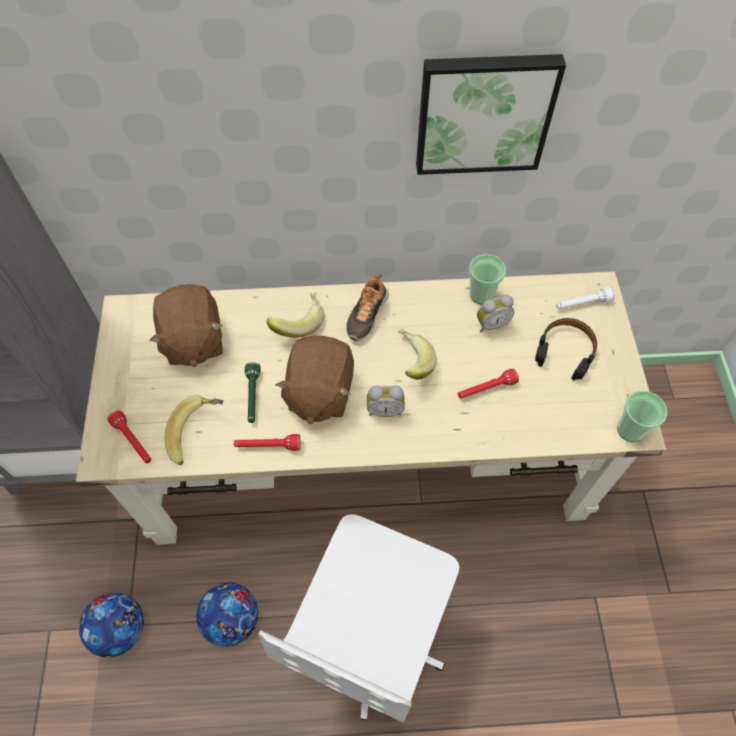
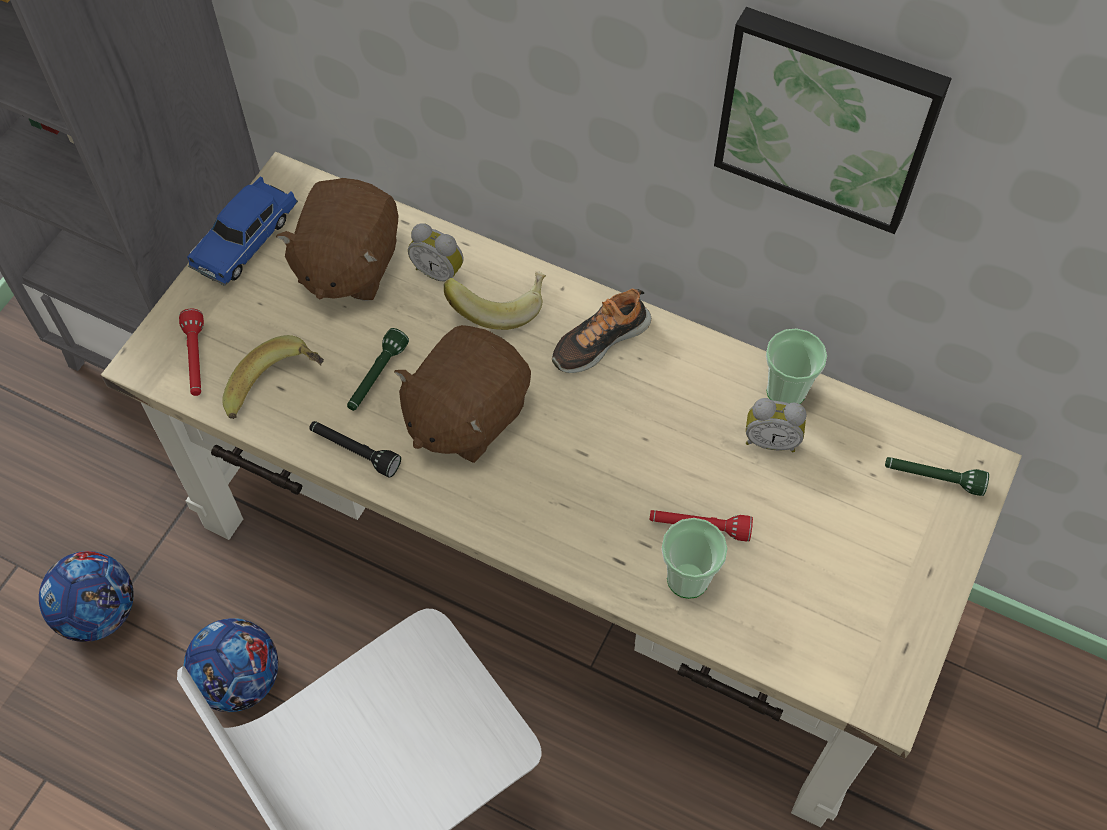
camera: 30 degrees right, 0 degrees up
red flashlight [234,434,301,451] -> black flashlight [309,421,401,478]
alarm clock [367,385,405,417] -> alarm clock moved to [408,223,463,281]
banana [398,327,437,380] -> none
black headphones [535,318,597,381] -> none
white flashlight [556,287,615,309] -> green flashlight [885,457,989,496]
cup [617,391,667,442] -> cup moved to [662,518,728,599]
none -> blue toy car [187,177,298,286]

